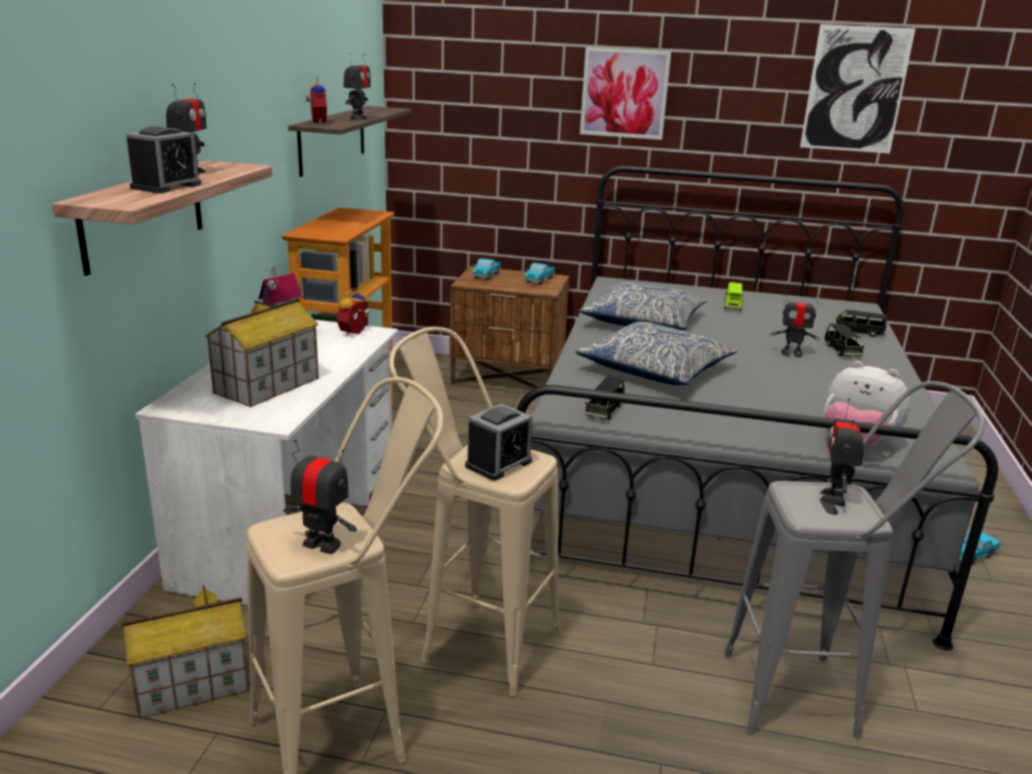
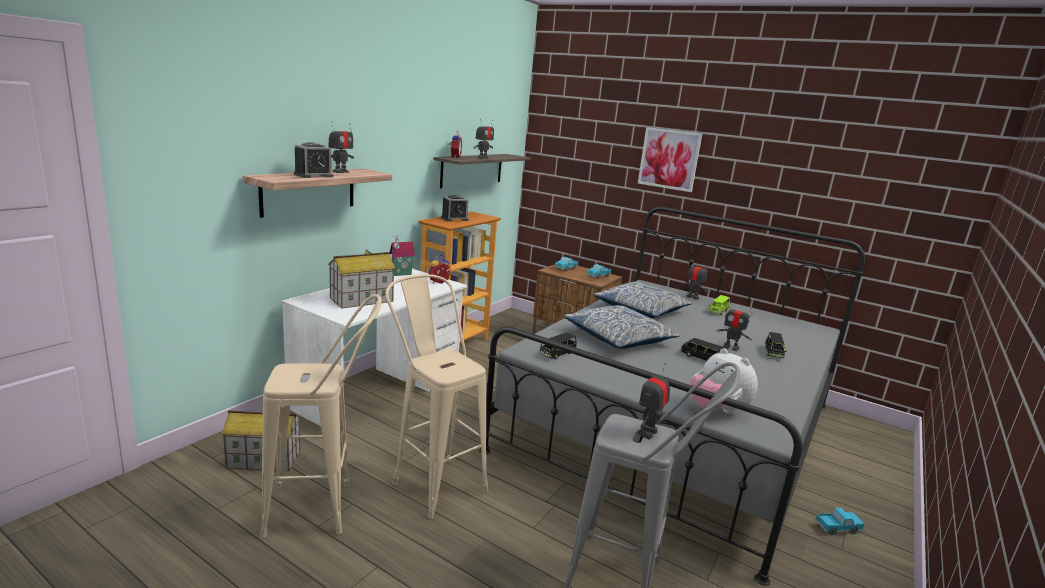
camera: 20 degrees right, 5 degrees down
toy robot [284,440,356,554] -> toy robot moved to [682,264,708,300]
alarm clock [465,403,533,480] -> alarm clock moved to [441,195,469,221]
picture [800,24,916,153] -> none
black toy car [835,310,886,337] -> black toy car moved to [680,338,724,362]

